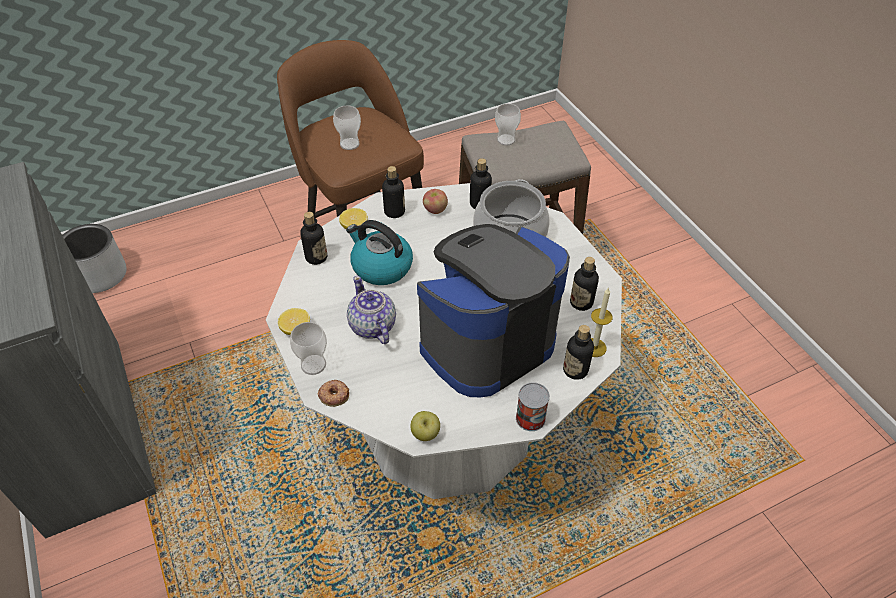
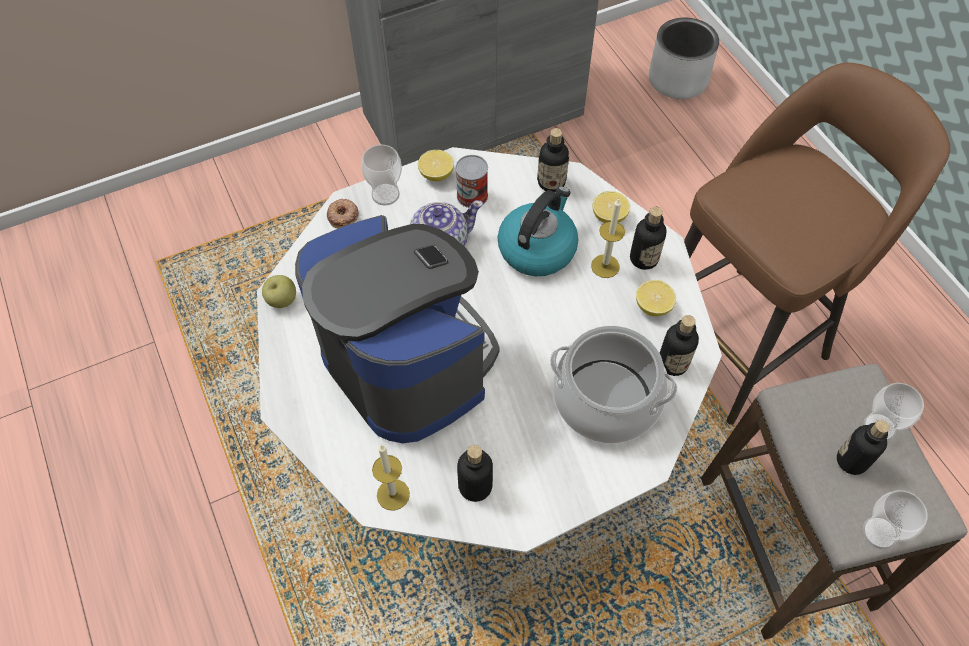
camera: 90 degrees right, 10 degrees up
cup [333,106,361,150] -> cup moved to [863,490,928,549]
apple [423,189,448,214] -> lemon [636,280,676,316]
can [516,382,550,431] -> can moved to [456,155,488,208]
bottle [563,325,594,380] -> bottle moved to [837,420,890,475]
none -> candle [591,199,625,278]

